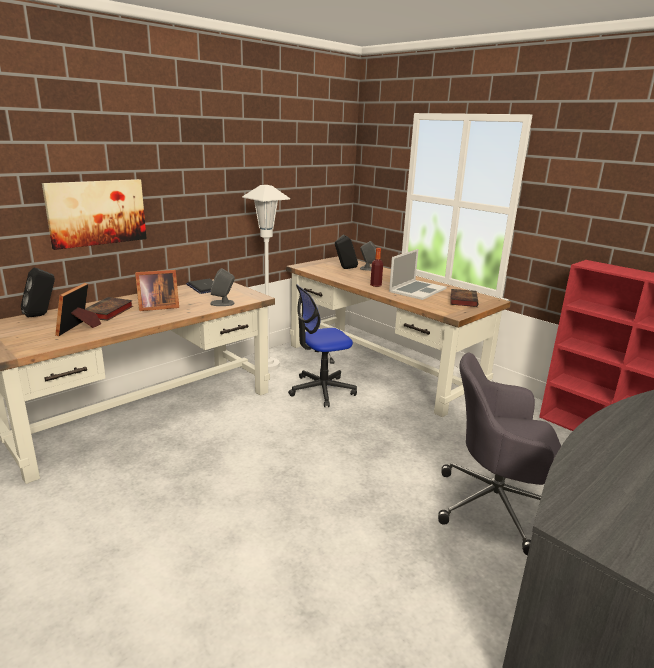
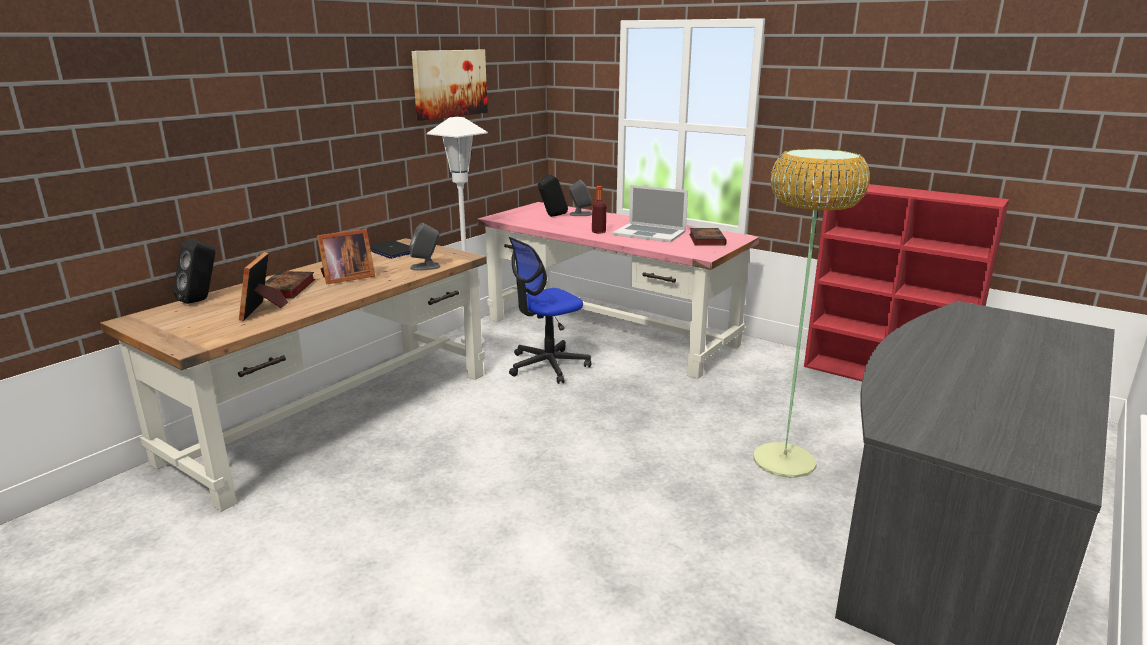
camera: 10 degrees left, 0 degrees up
picture [42,179,147,250] -> picture moved to [412,50,488,120]
brown desk [286,256,511,417] -> pink desk [478,202,759,379]
laptop [389,249,447,300] -> laptop turned 90 degrees clockwise [612,185,688,242]
grey office chair [438,353,561,555] -> floor lamp [753,148,870,478]

